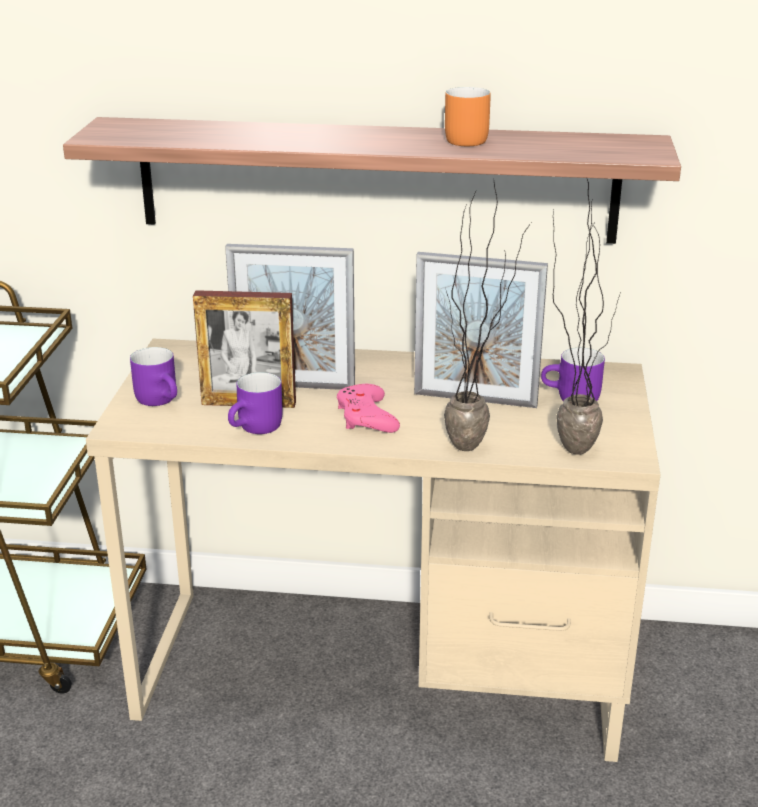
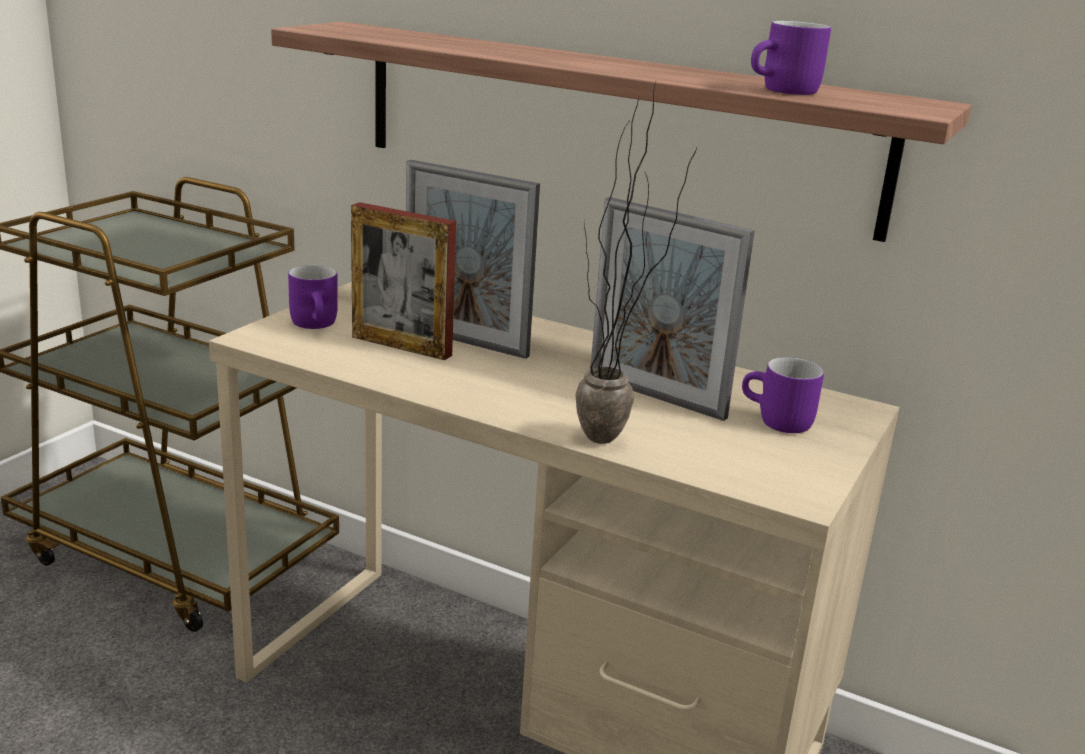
camera: 20 degrees right, 5 degrees down
purple mug [228,372,283,434] -> purple mug moved to [751,21,831,95]
pink game controller [337,384,400,433] -> none
orange mug [445,87,491,146] -> none
potted plant [553,177,620,455] -> none

